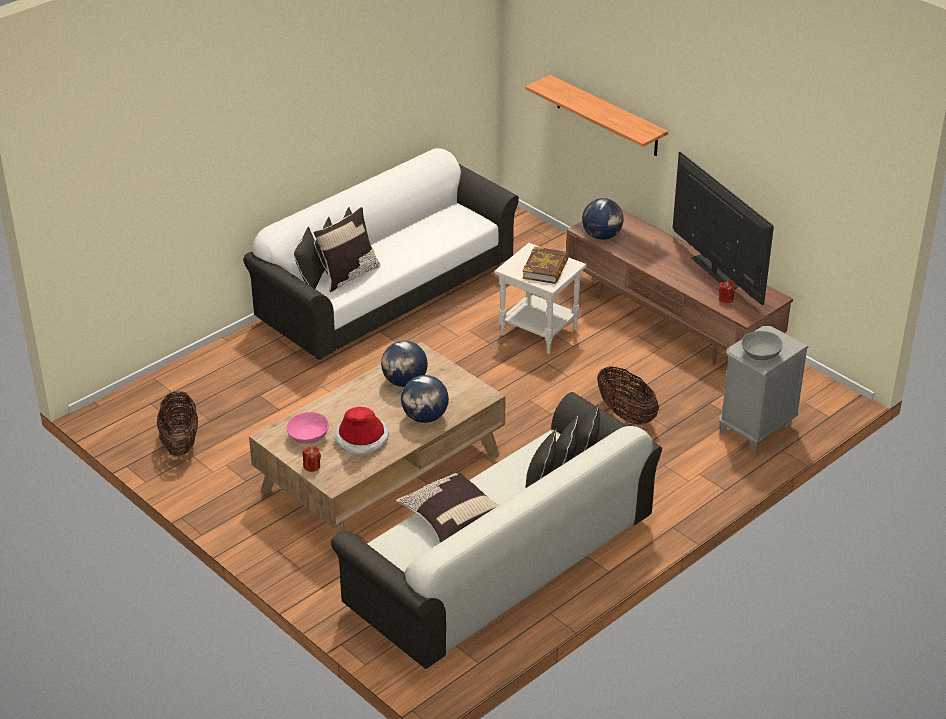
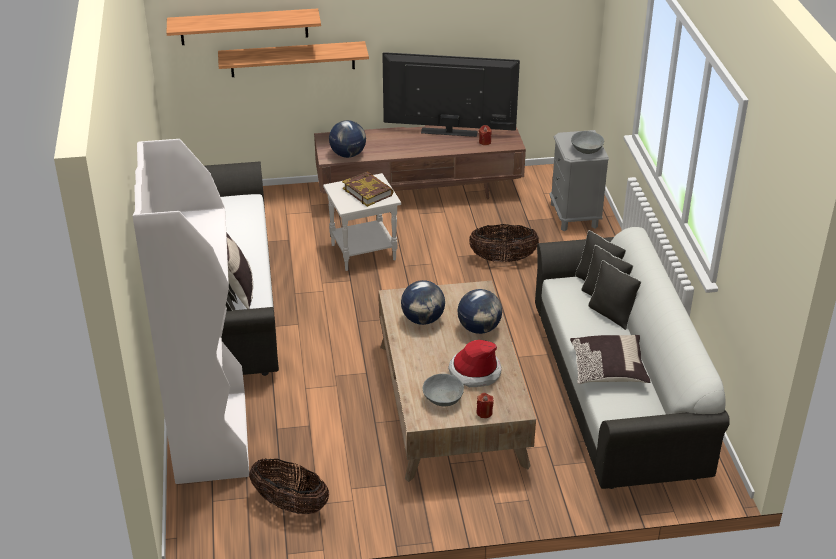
camera: 55 degrees left, 0 degrees up
pink bowl [287,412,329,444] -> grey bowl [423,374,464,406]
none -> white bookcase [133,139,249,484]
none -> shelf [167,8,321,45]

